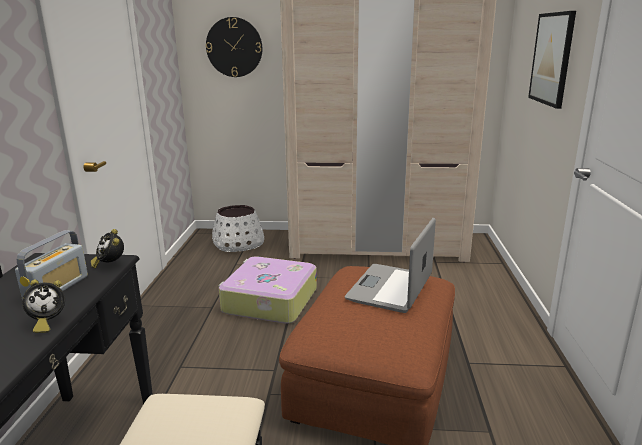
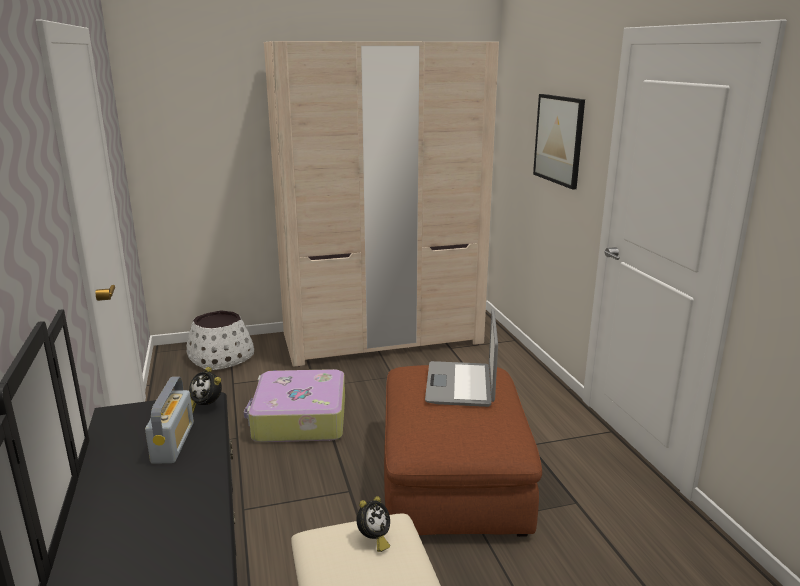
camera: 20 degrees left, 0 degrees up
alarm clock [22,279,65,333] -> alarm clock moved to [356,496,390,552]
wall clock [206,17,262,77] -> none

